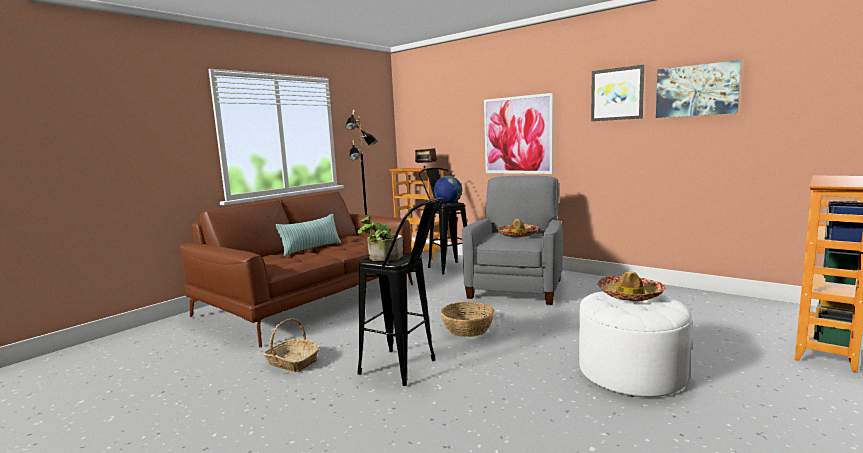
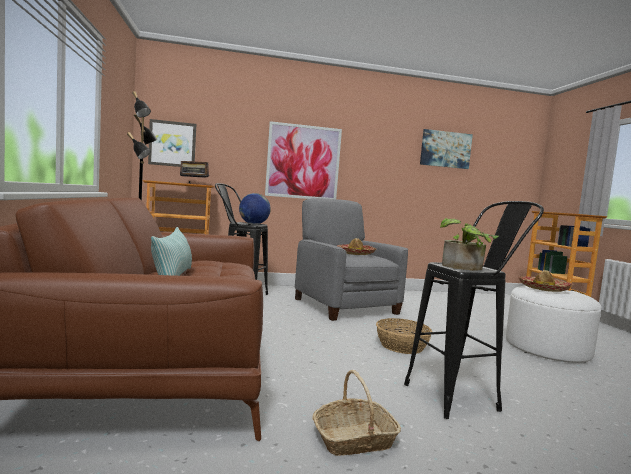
camera: 50 degrees left, 5 degrees down
picture [591,65,645,121] -> picture moved to [148,119,196,167]

